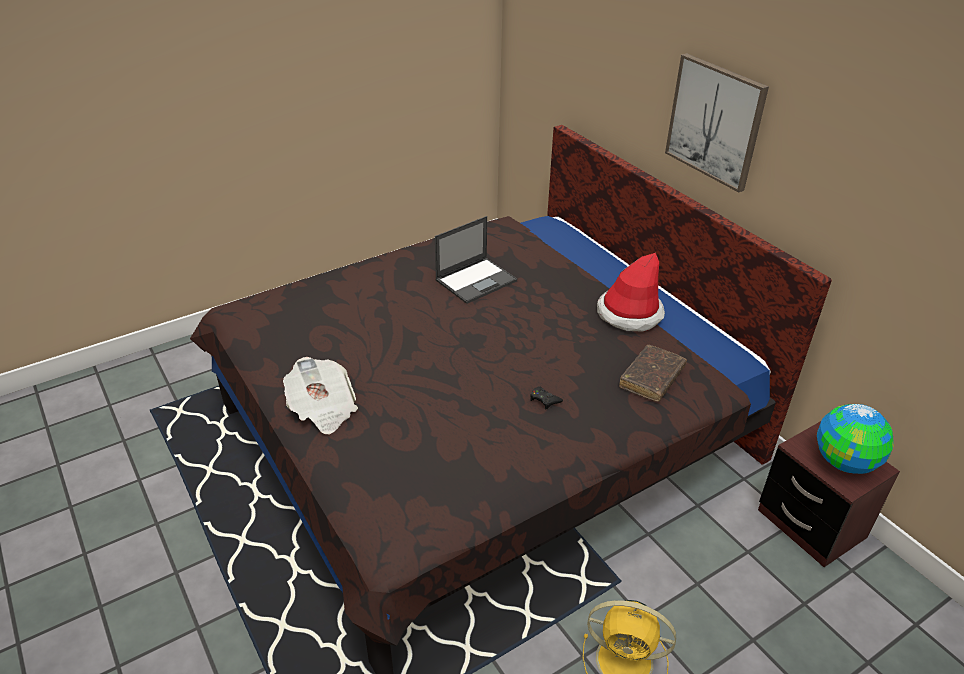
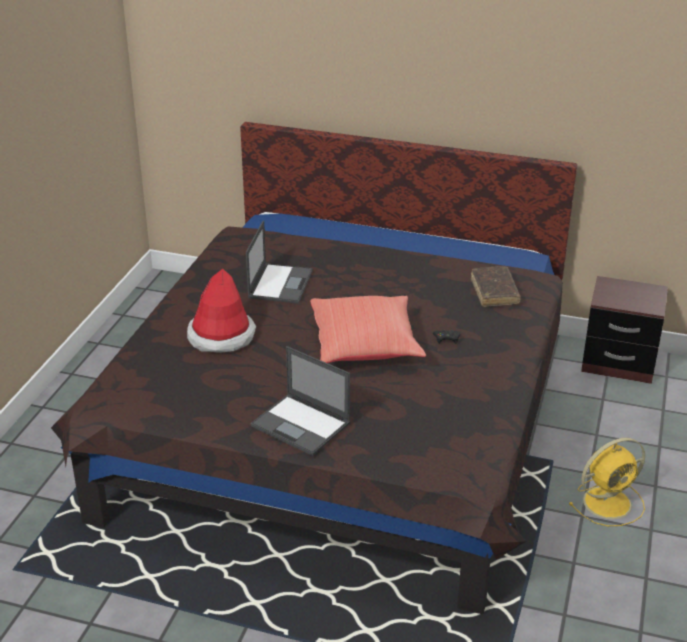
camera: 40 degrees left, 5 degrees down
newspaper [283,357,358,434] -> laptop [251,346,351,456]
hat [597,253,665,332] -> hat moved to [187,269,256,353]
picture [665,54,769,192] -> none
globe [817,404,894,474] -> none
none -> red pillow [310,296,426,363]

